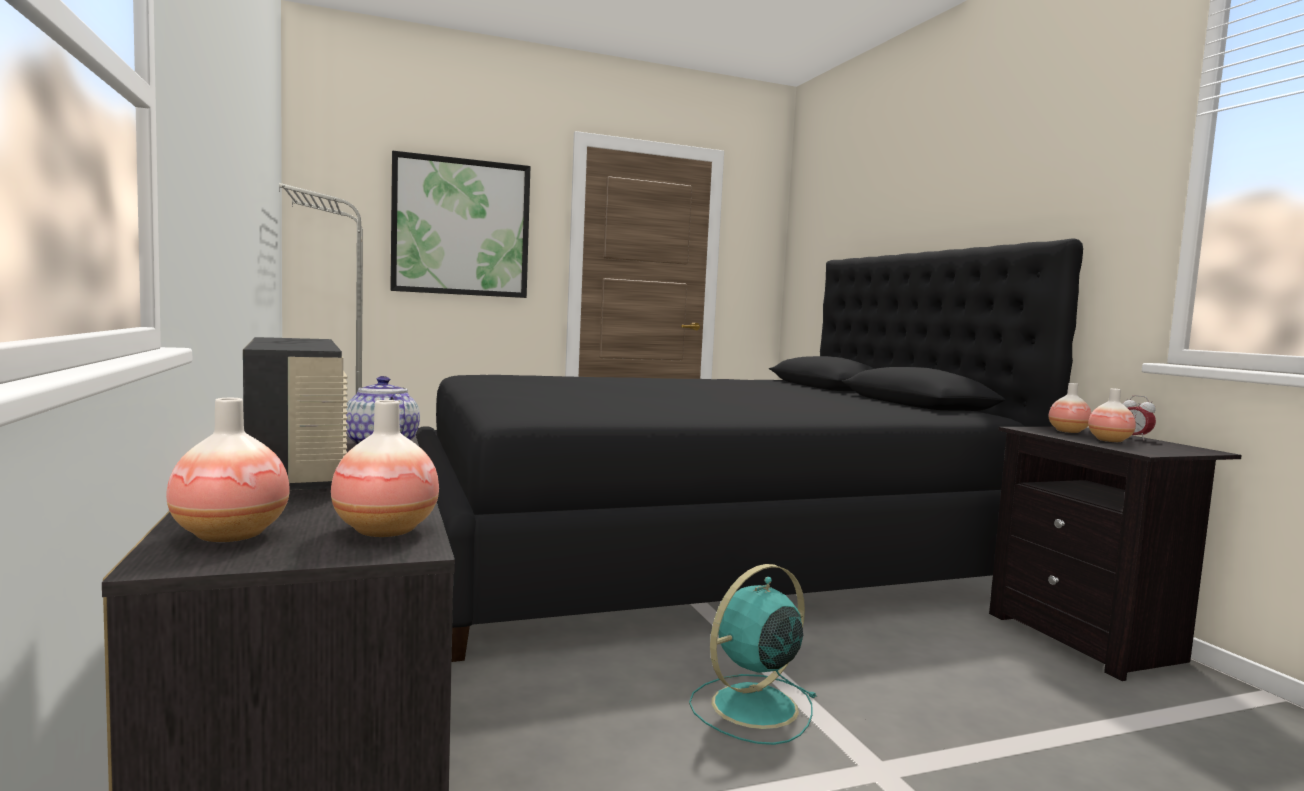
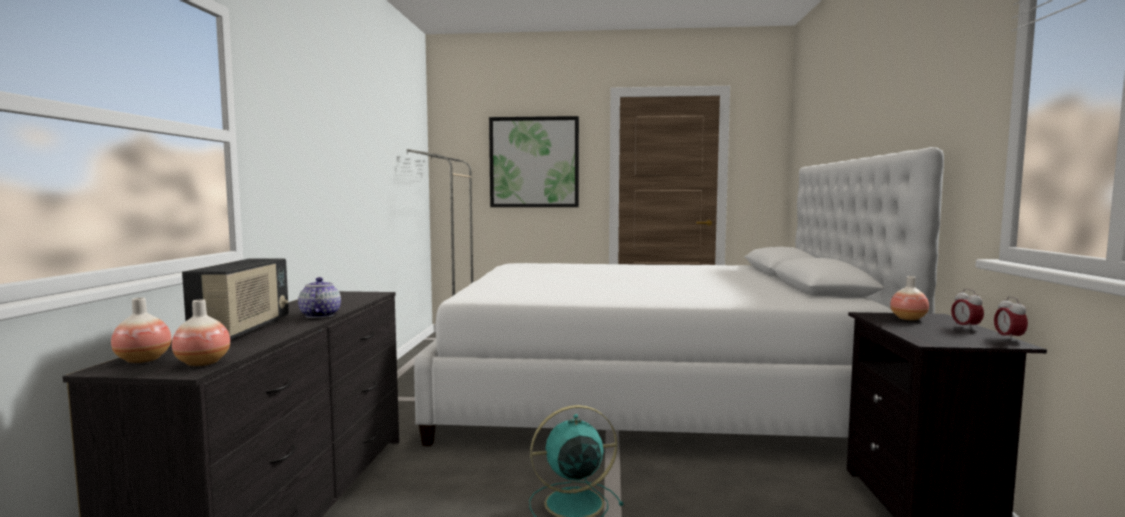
camera: 25 degrees right, 0 degrees up
black bed [416,238,1083,662] -> white bed [414,147,944,446]
vase [1088,388,1136,442] -> none
none -> alarm clock [994,296,1028,341]

